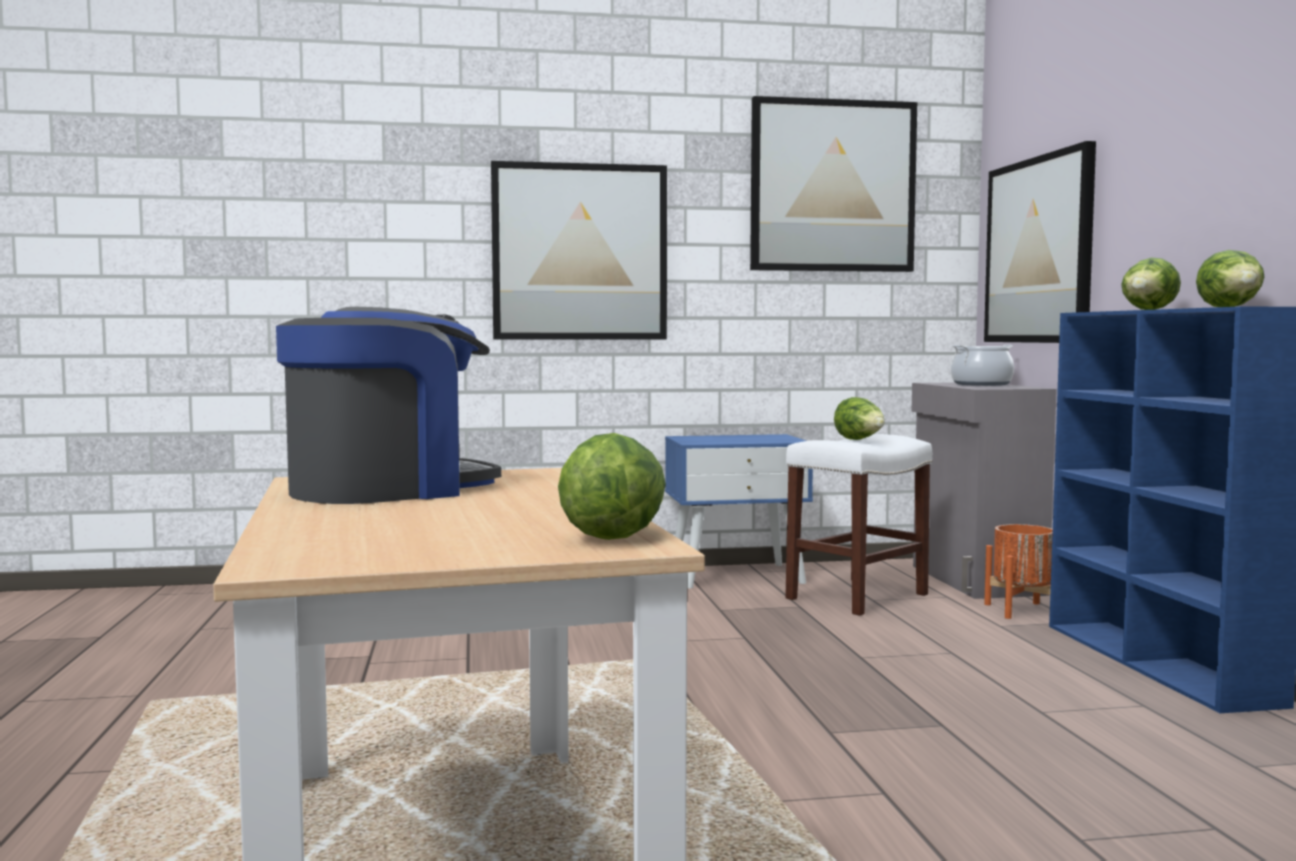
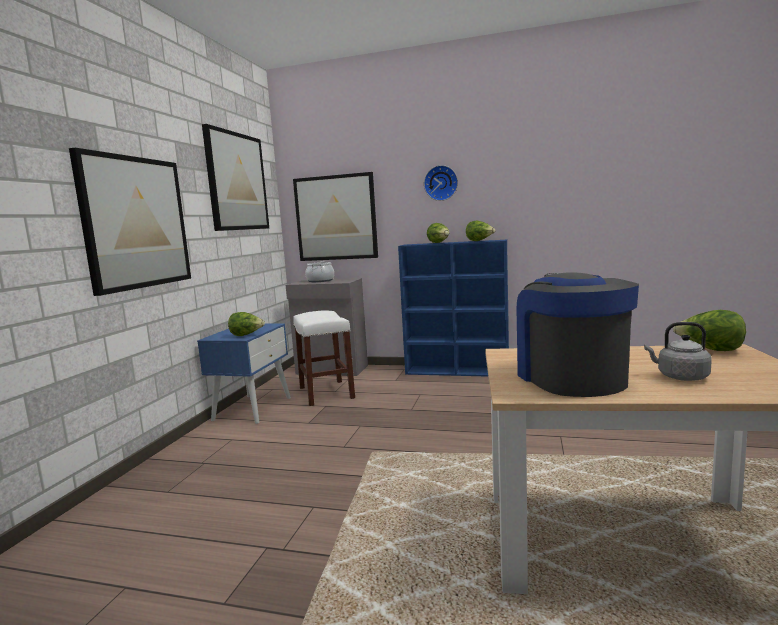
camera: 65 degrees left, 5 degrees up
lettuce [834,397,885,440] -> lettuce moved to [228,312,265,336]
orange planter [984,524,1053,619] -> none
none -> wall clock [424,165,458,201]
none -> grey kettle [644,322,712,381]

